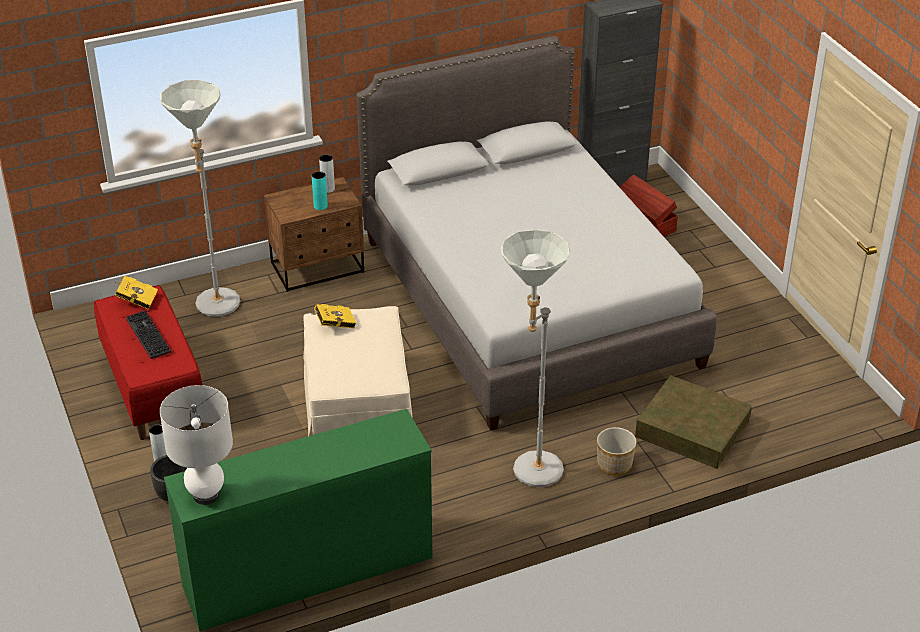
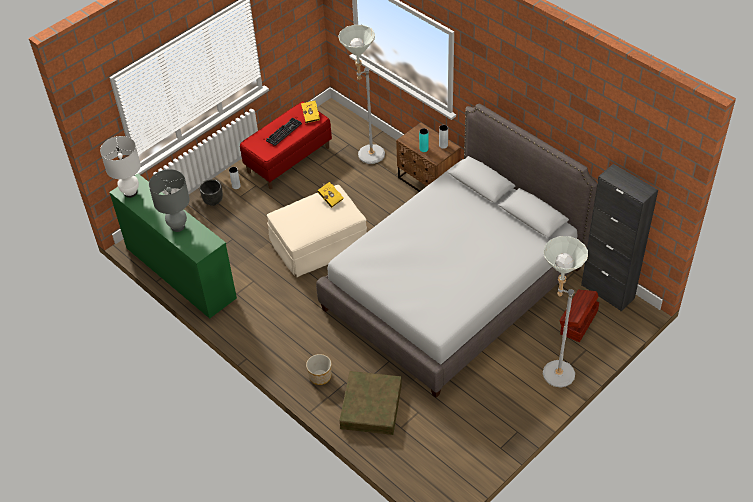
camera: 70 degrees right, 10 degrees up
grey floor lamp [501,229,570,488] -> grey floor lamp moved to [543,236,588,388]
none -> grey table lamp [149,169,190,232]

